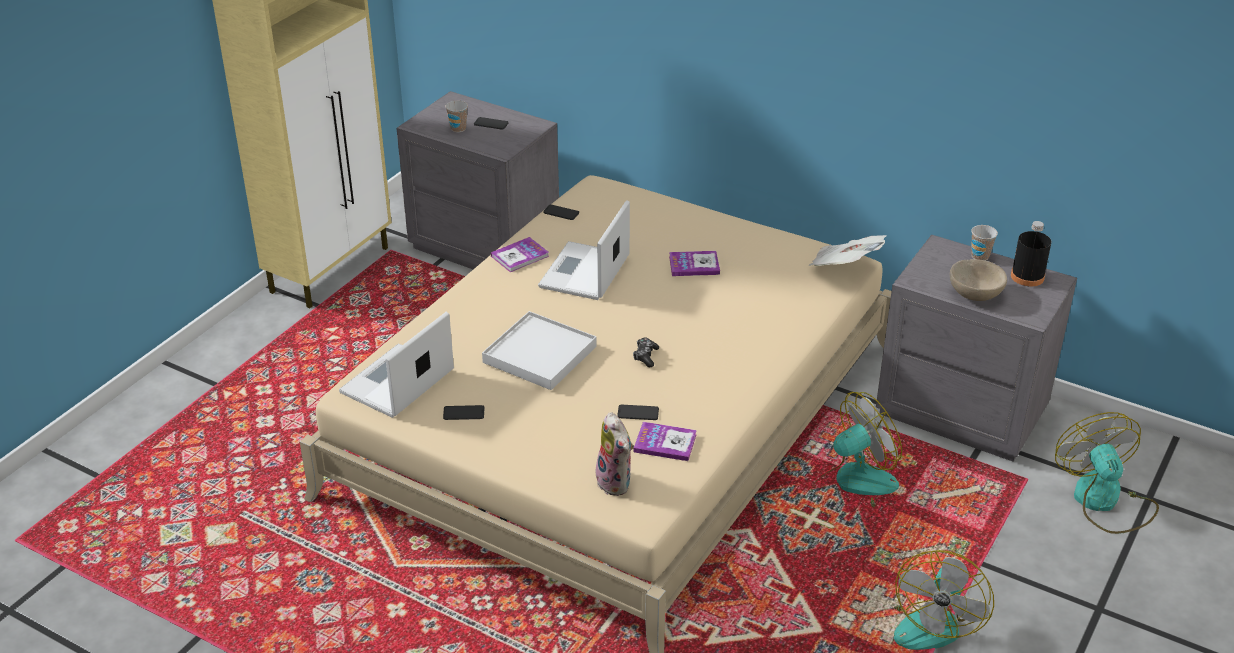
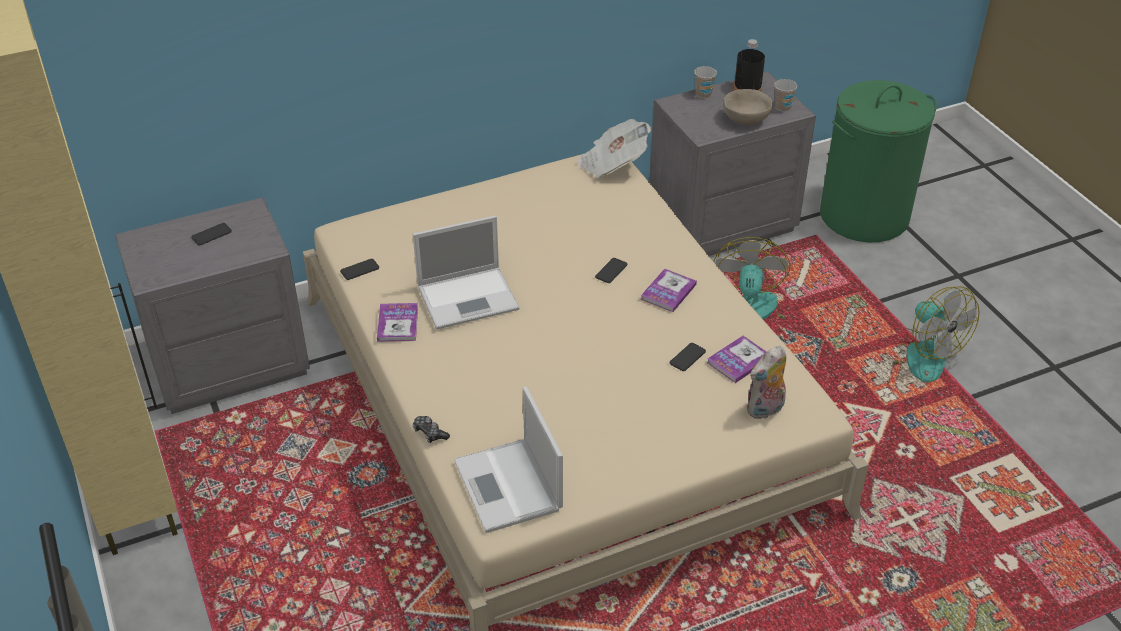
camera: 55 degrees left, 5 degrees up
phone [443,405,484,420] -> phone moved to [595,258,627,283]
cup [445,100,468,132] -> cup moved to [774,79,797,112]
white tray [482,311,597,390] -> none
laptop [538,200,630,300] -> laptop turned 75 degrees counterclockwise [413,215,520,329]
plush toy [596,412,634,496] -> plush toy turned 135 degrees clockwise [747,346,790,419]
game controller [633,338,659,368] -> game controller moved to [413,416,450,443]
book [669,251,720,276] -> book moved to [641,268,697,312]
fan [1055,412,1159,534] -> green laundry basket [820,80,937,242]

